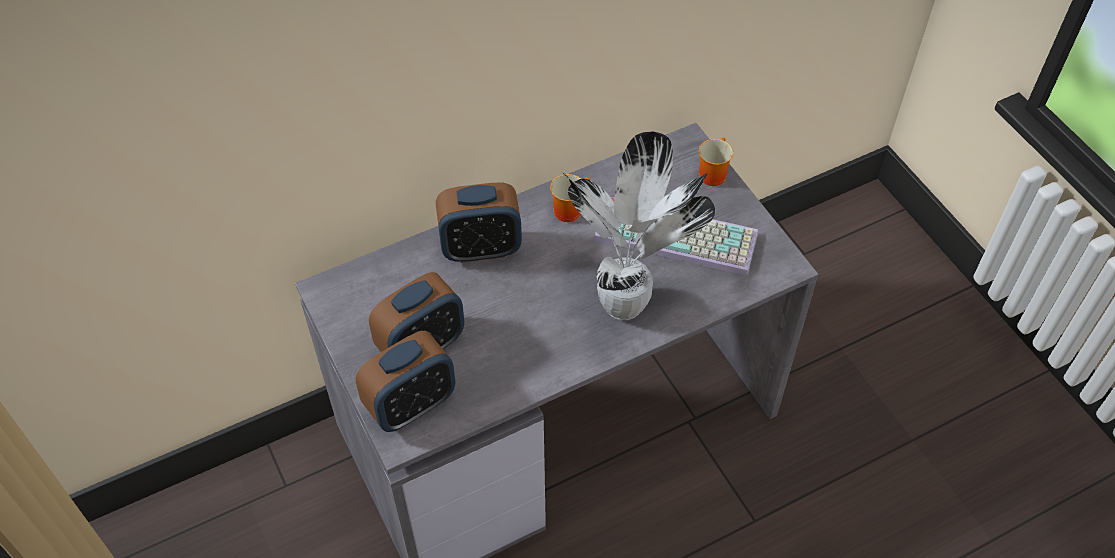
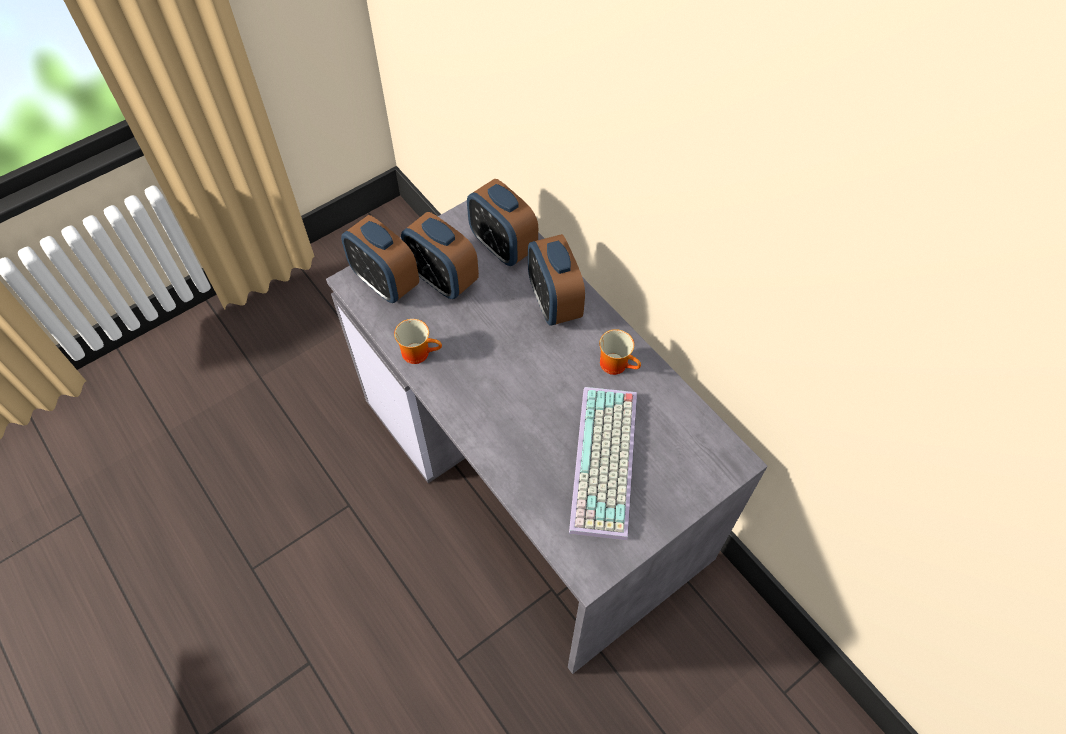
camera: 80 degrees right, 5 degrees up
potted plant [562,131,715,320] -> none
mug [699,137,734,186] -> mug moved to [394,319,442,364]
none -> alarm clock [467,179,538,266]

